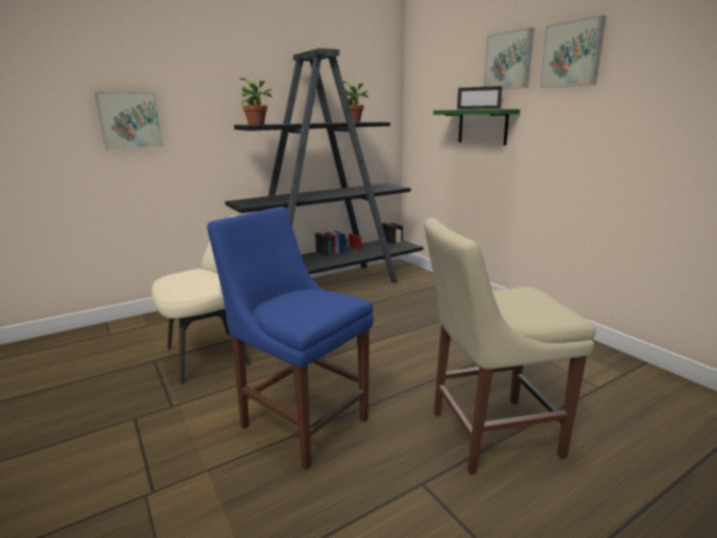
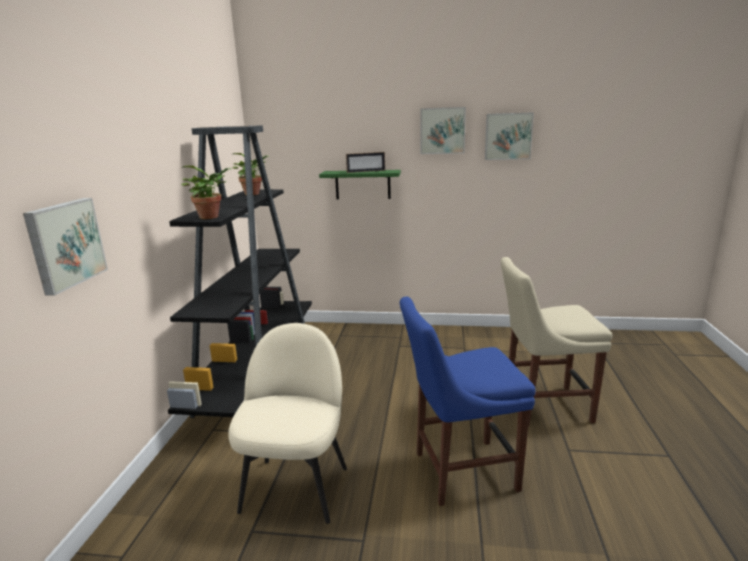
camera: 50 degrees left, 0 degrees up
beige chair [424,218,596,475] -> beige chair turned 60 degrees clockwise [500,257,612,427]
picture [484,28,534,89] -> picture moved to [485,112,534,160]

